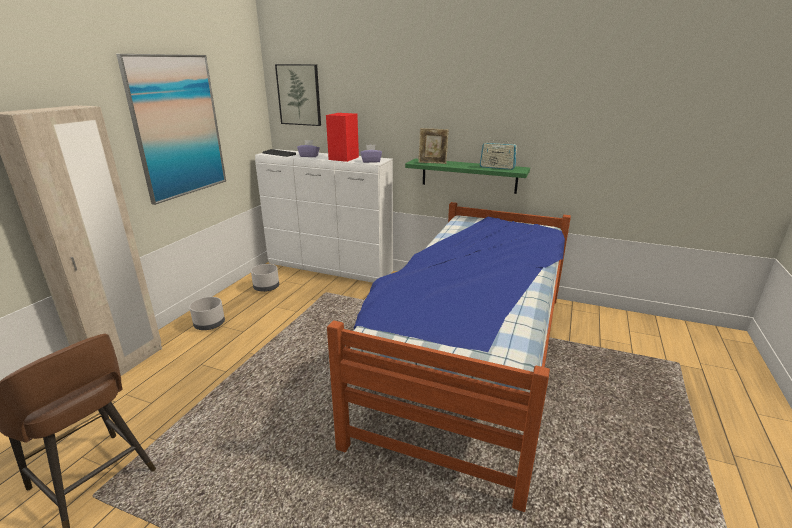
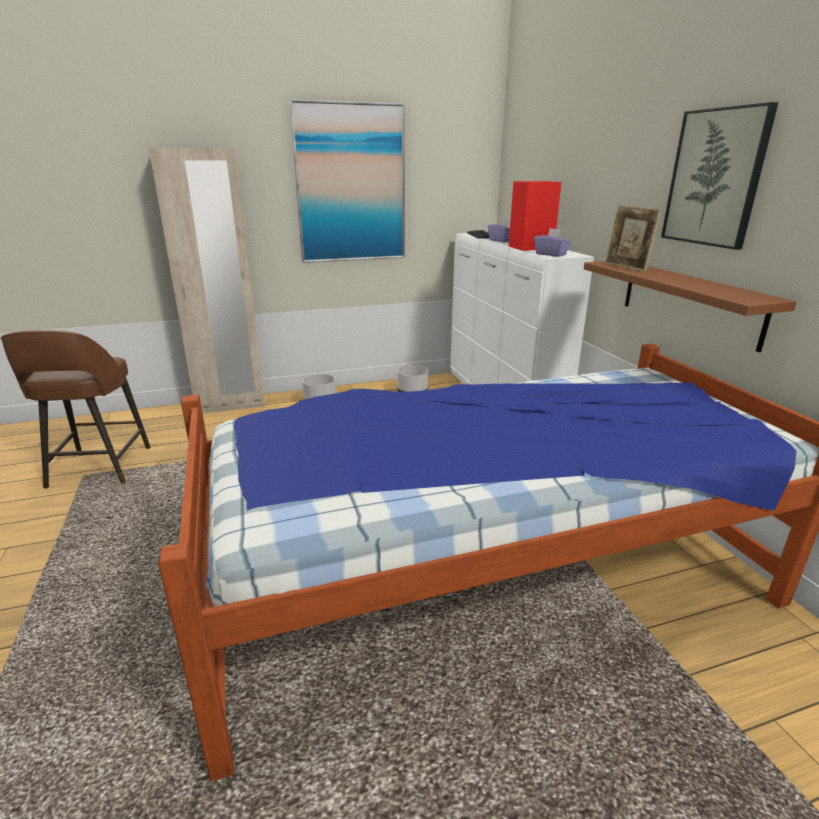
camera: 50 degrees right, 0 degrees up
picture [275,64,321,126] -> picture moved to [661,102,778,250]
green shelf [405,159,530,194] -> brown shelf [584,261,797,352]
radio [480,137,517,170] -> none

